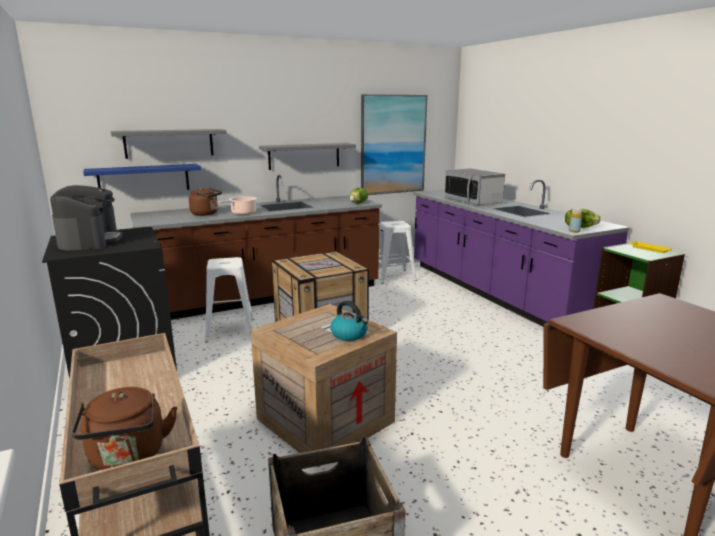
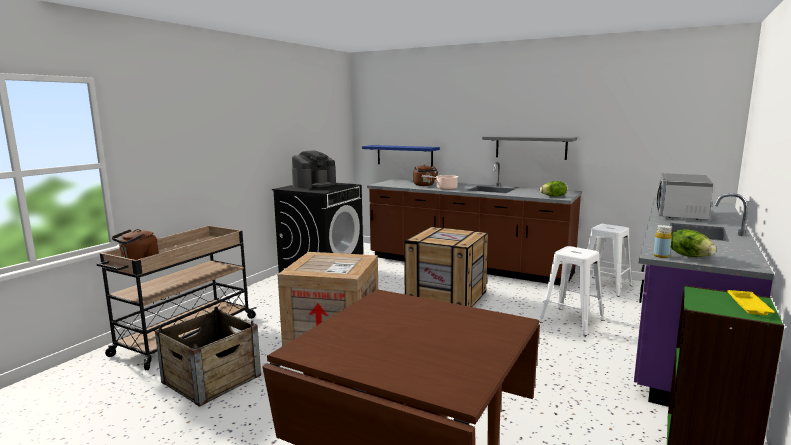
camera: 55 degrees right, 5 degrees down
grey shelf [111,129,227,159] -> none
white stool [205,257,254,343] -> white stool moved to [539,246,604,336]
kettle [330,301,368,341] -> none
picture [361,94,428,195] -> none

